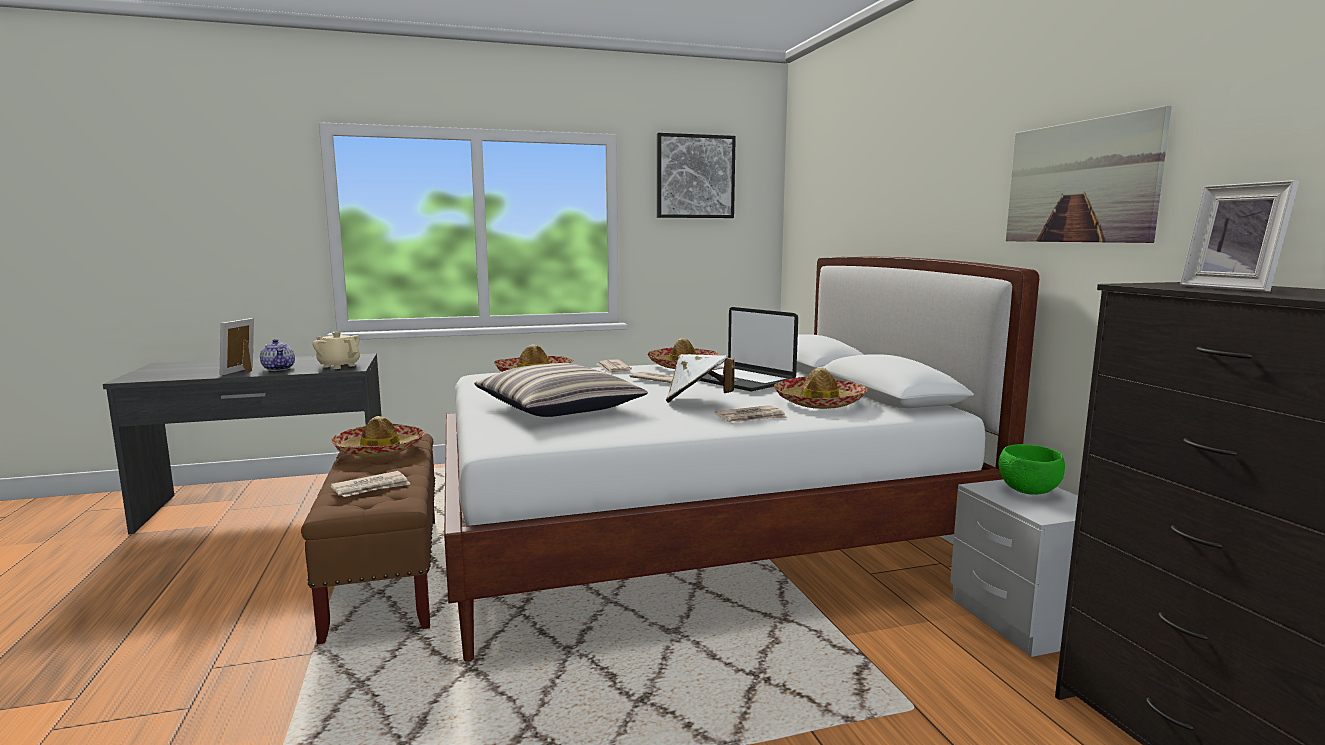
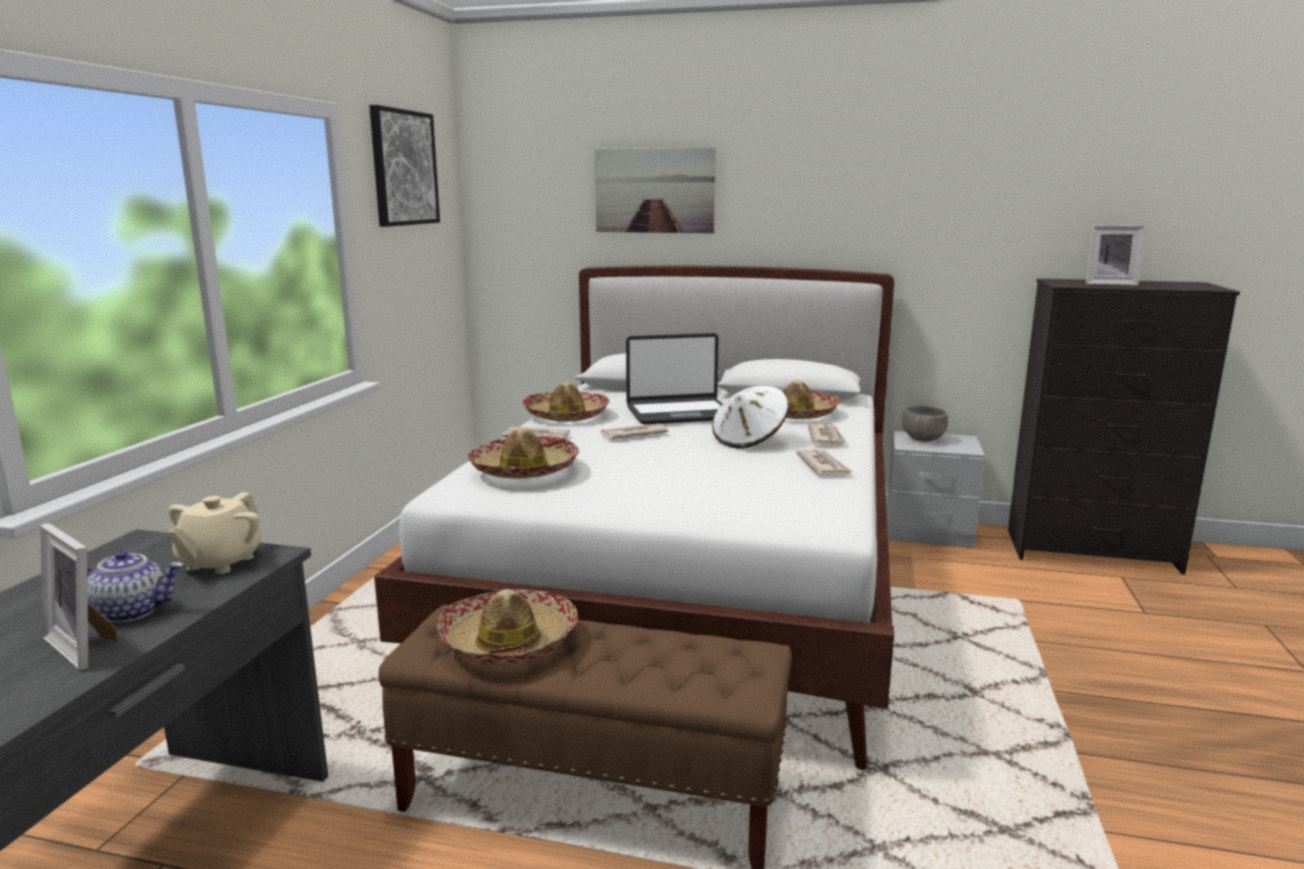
camera: 60 degrees left, 5 degrees up
beige teapot [312,332,360,369] -> beige teapot turned 45 degrees counterclockwise [168,492,261,574]
newspaper [330,471,410,497] -> newspaper moved to [796,450,853,475]
pillow [474,363,648,417] -> none
green bowl [999,444,1065,495] -> grey bowl [902,406,948,442]
picture [1006,106,1172,243] -> picture moved to [595,147,716,233]

